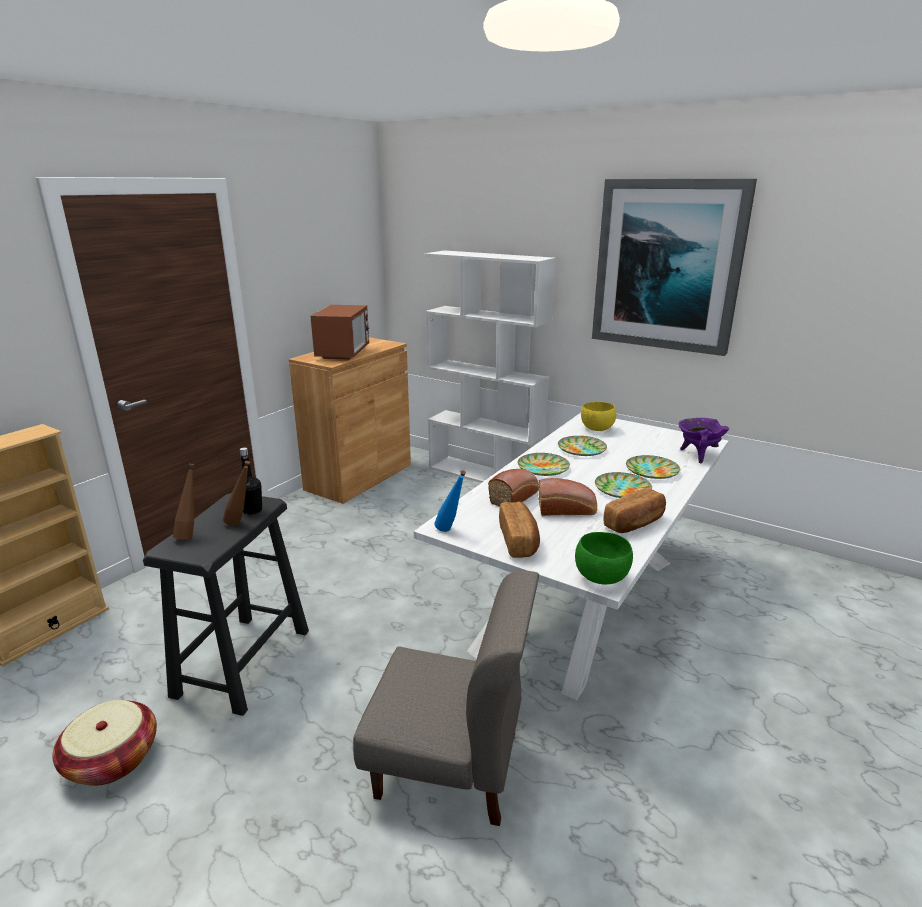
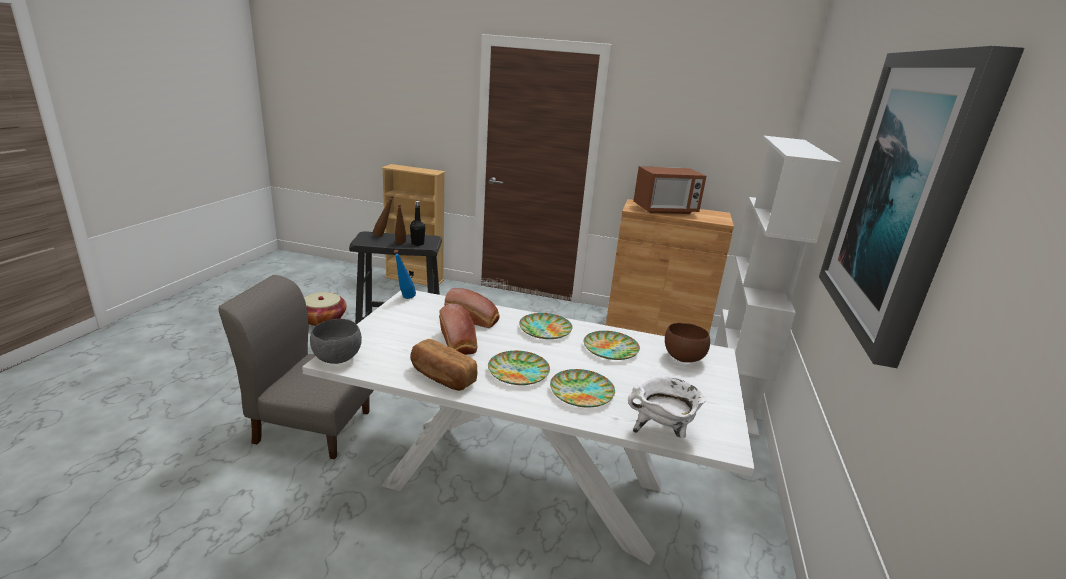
camera: 70 degrees right, 0 degrees up
grey chair [353,571,539,826] -> grey chair turned 105 degrees clockwise [219,275,374,459]
bread [499,502,540,558] -> none
green bowl [575,532,633,585] -> grey bowl [310,319,362,364]
yellow bowl [581,401,616,431] -> brown bowl [665,323,710,362]
purple cooking pot [678,418,729,464] -> white cooking pot [628,376,706,438]

